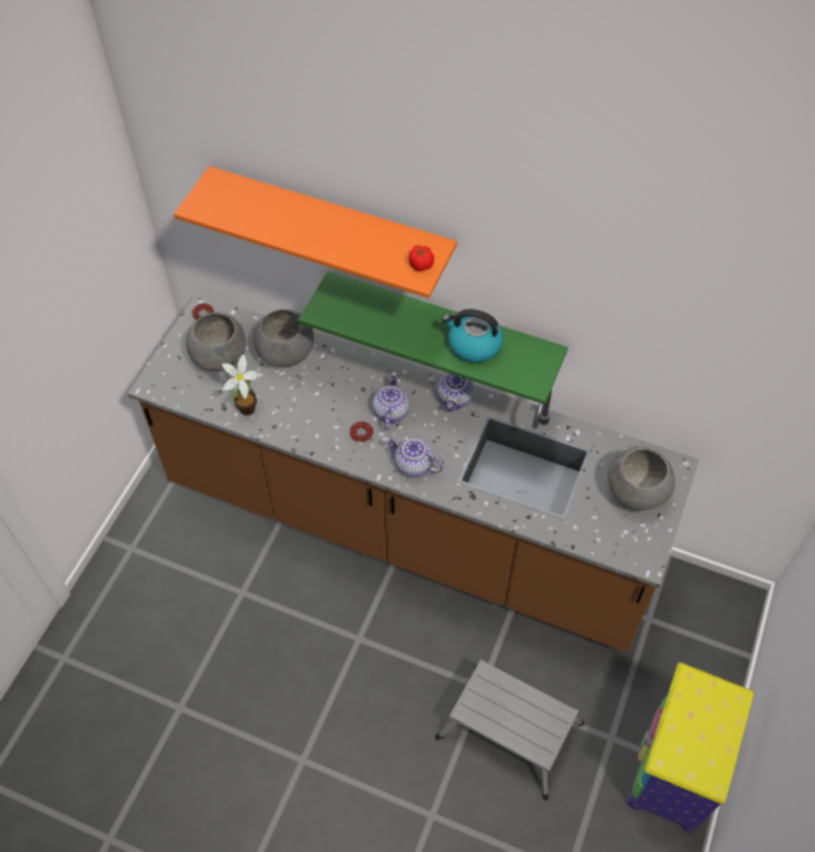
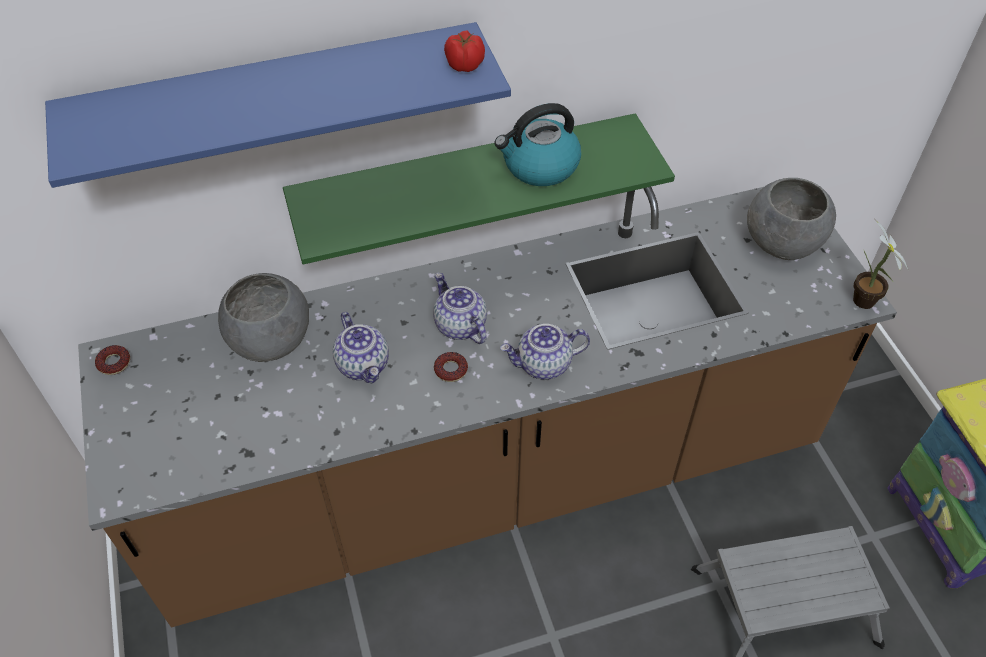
camera: 40 degrees left, 5 degrees down
orange shelf [174,166,457,298] -> blue shelf [45,22,511,188]
grey bowl [186,312,246,372] -> none
potted plant [222,355,260,415] -> potted plant moved to [853,219,909,309]
teapot [437,373,474,412] -> teapot moved to [333,312,389,384]

